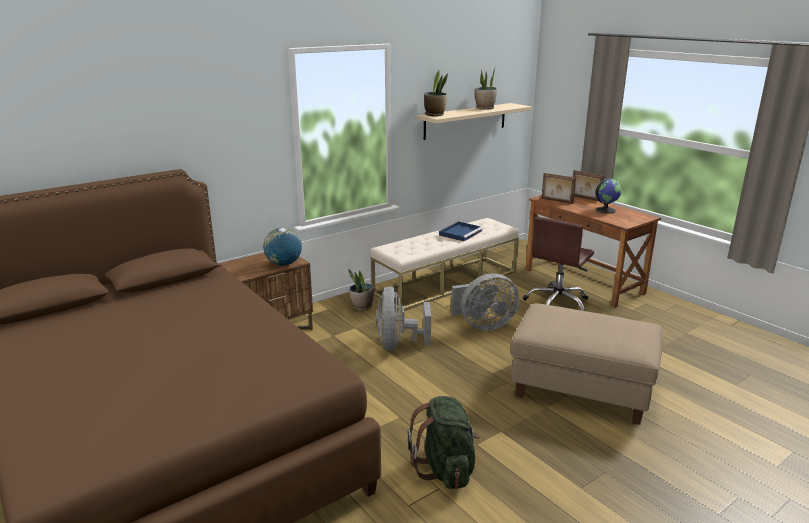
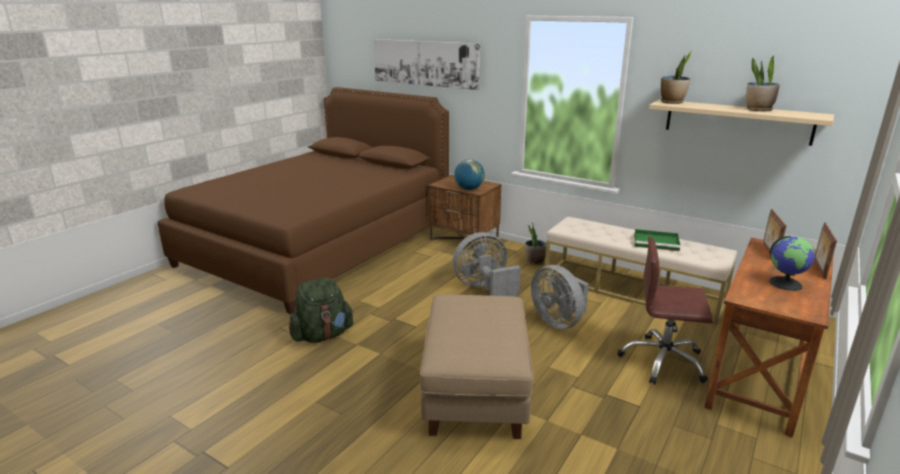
camera: 70 degrees right, 0 degrees up
blue tray [439,221,483,242] -> green tray [634,229,681,251]
none -> picture [373,39,480,90]

